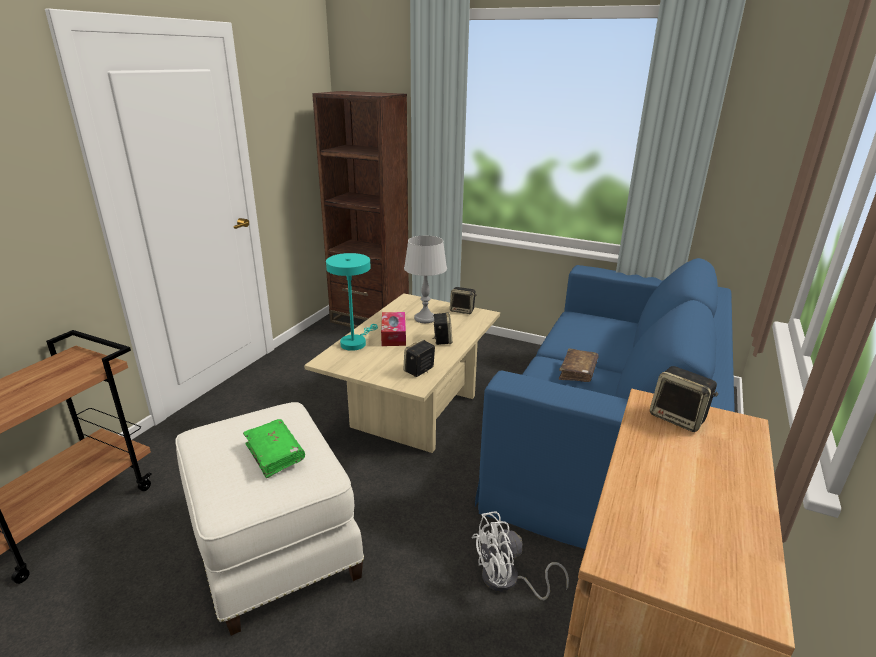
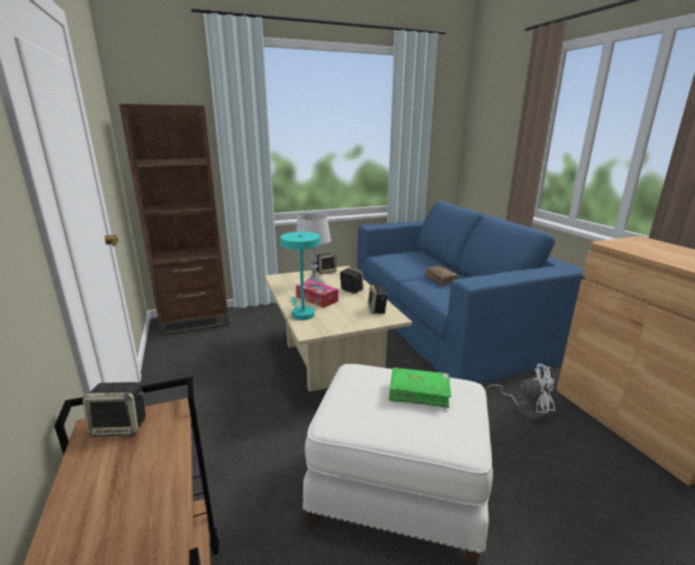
camera: 45 degrees left, 5 degrees down
white fan [472,512,569,600] -> white fan turned 105 degrees counterclockwise [485,364,555,421]
speaker [650,366,718,432] -> speaker moved to [82,382,146,437]

